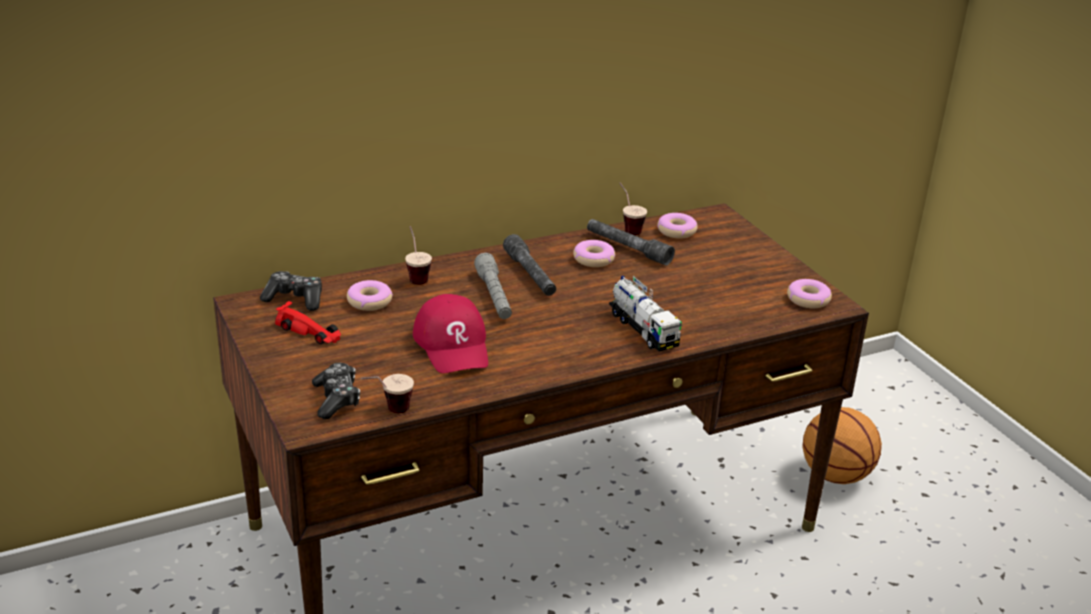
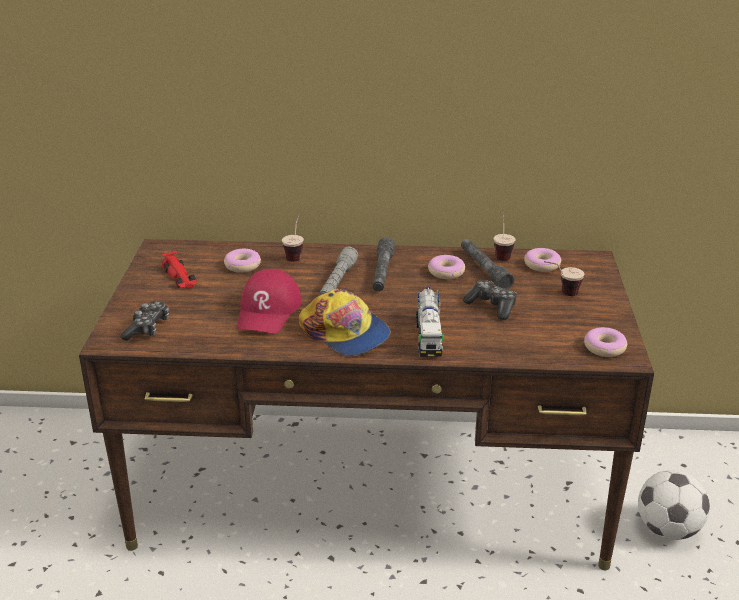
camera: 30 degrees right, 0 degrees up
game controller [260,271,322,311] -> game controller moved to [463,280,517,320]
cup [361,374,414,413] -> cup moved to [544,261,584,296]
basketball [802,407,882,484] -> football [638,470,710,540]
none -> cap [299,289,391,356]

